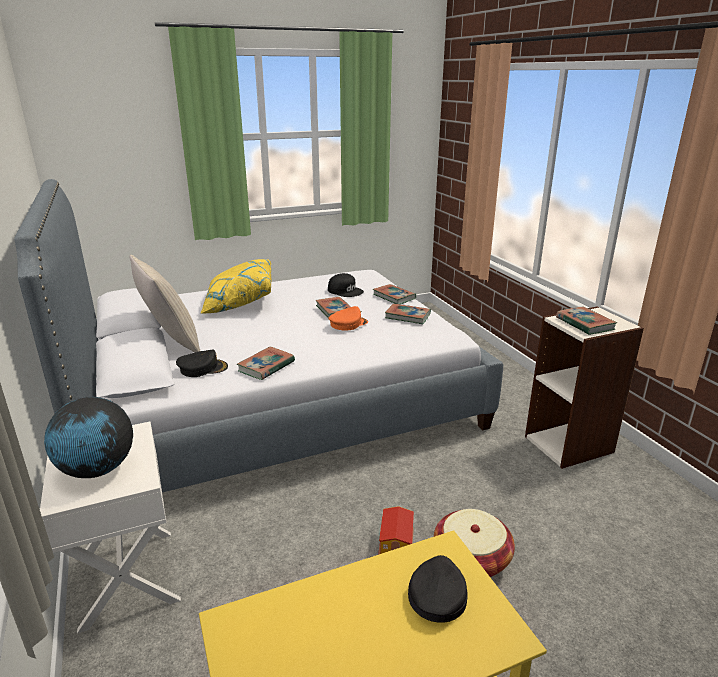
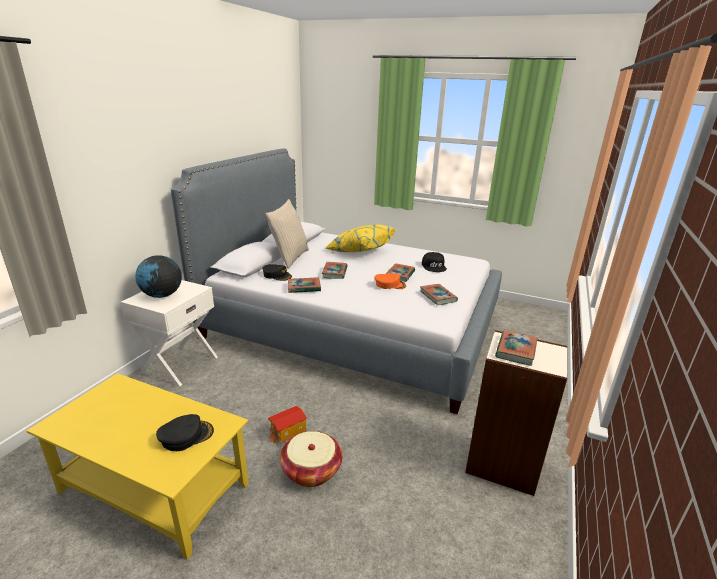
camera: 45 degrees right, 0 degrees up
book [373,284,416,304] -> book moved to [322,262,348,279]

